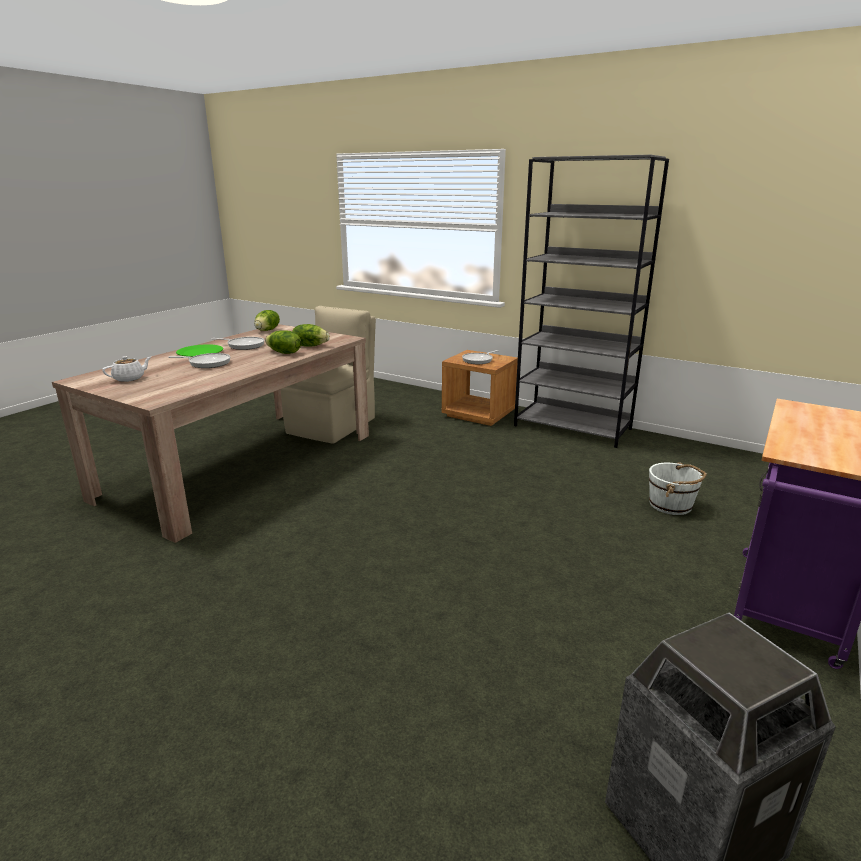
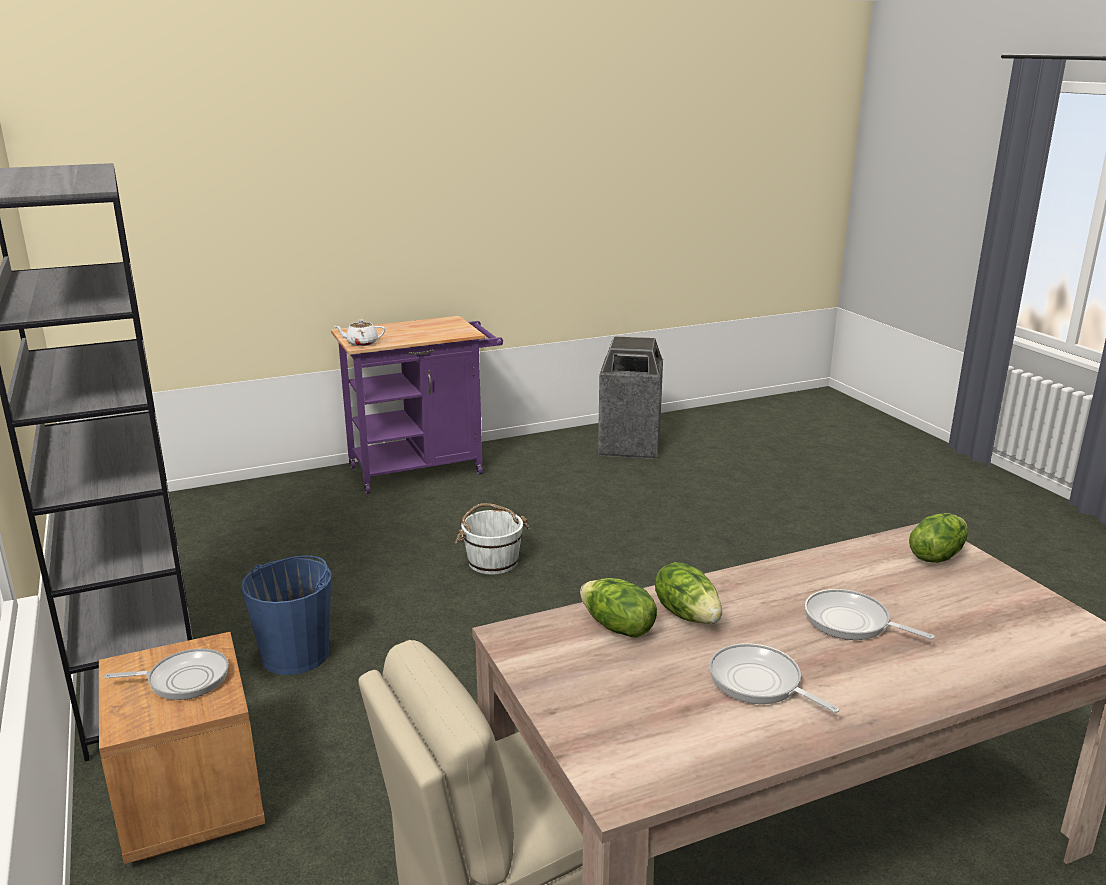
camera: 145 degrees left, 0 degrees up
white teapot [102,356,151,382] -> white teapot moved to [335,319,385,346]
green plate [176,344,223,357] -> none
lettuce [255,310,280,331] -> lettuce moved to [909,513,968,563]
white bucket [649,462,707,515] -> white bucket moved to [455,503,530,575]
none -> blue bucket [241,555,331,675]

